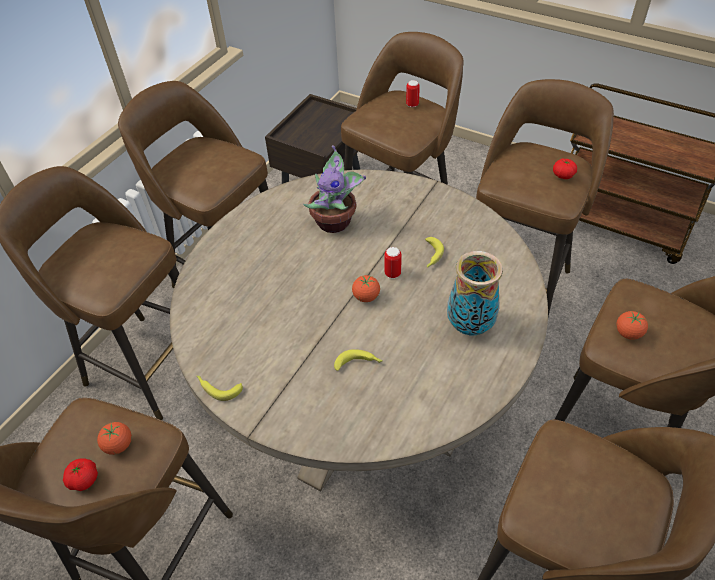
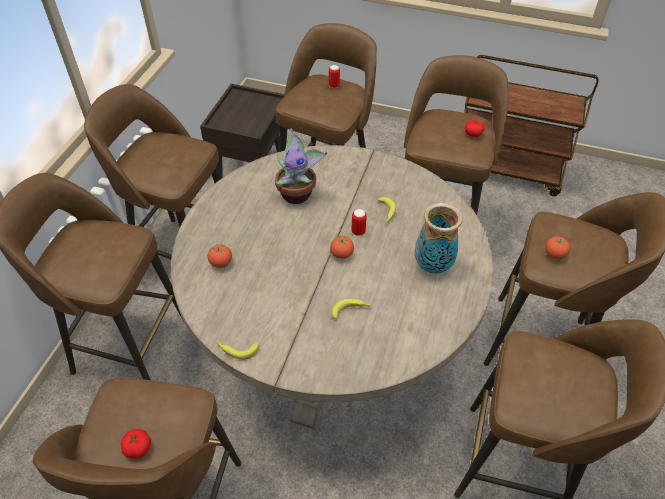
camera: 15 degrees left, 0 degrees up
tomato [97,422,132,455] -> tomato moved to [208,244,232,268]

